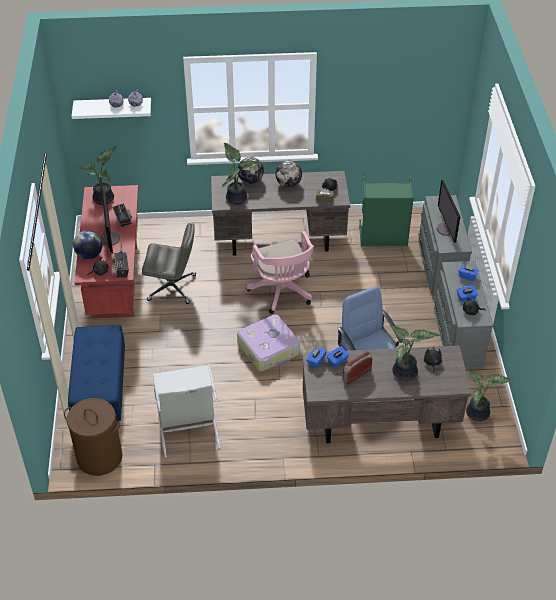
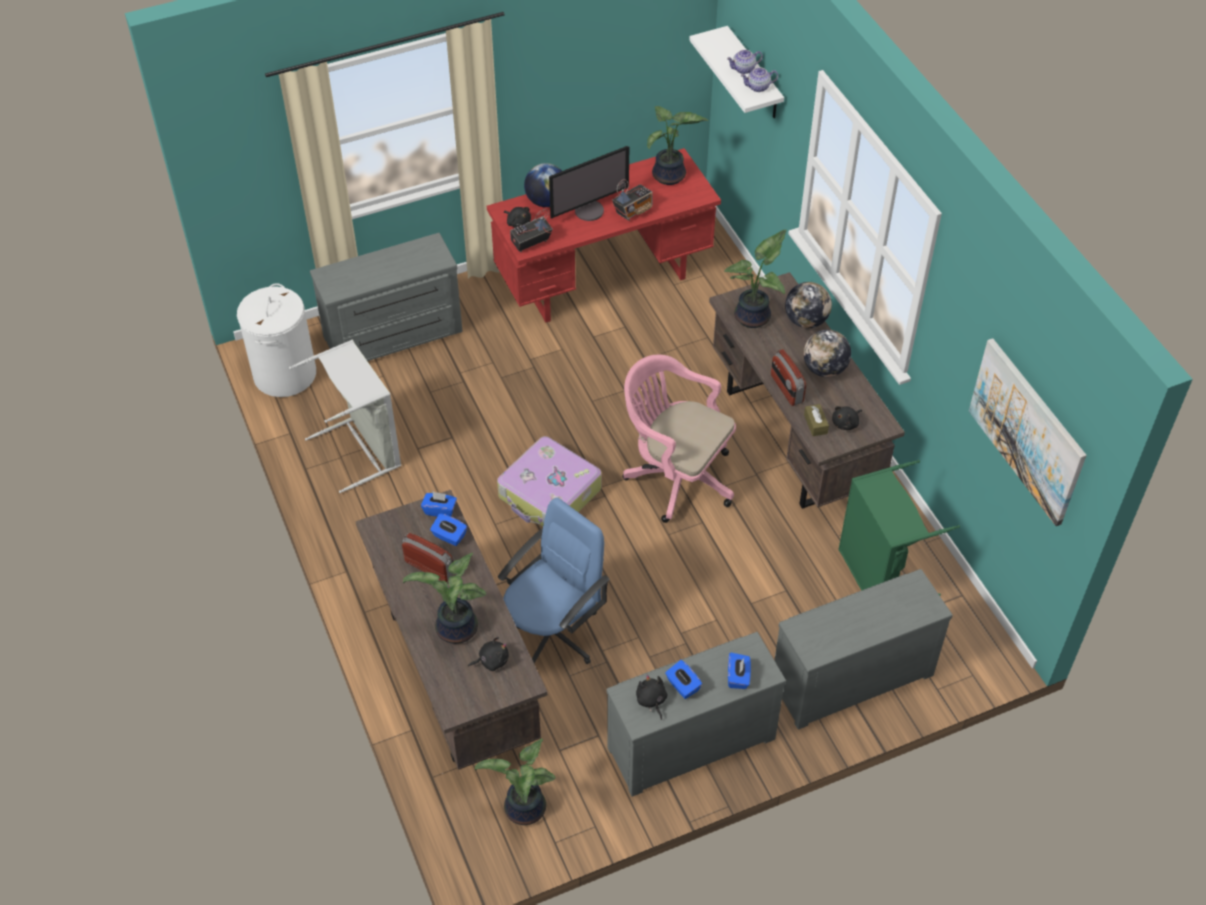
camera: 70 degrees right, 5 degrees up
brown laundry basket [64,398,122,476] -> white laundry basket [237,283,316,397]
blue bench [68,325,125,428] -> grey dresser [310,233,463,361]
grey office chair [142,223,196,304] -> none
pink office chair [247,231,314,314] -> pink office chair turned 75 degrees clockwise [623,355,736,523]
monitor [437,180,460,243] -> none
none -> radio [771,349,806,406]
none -> picture [969,338,1087,526]

